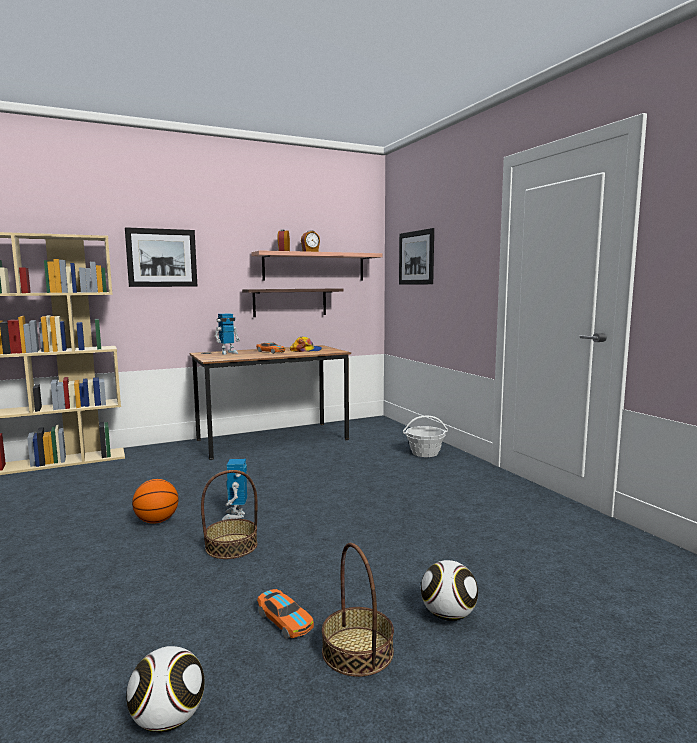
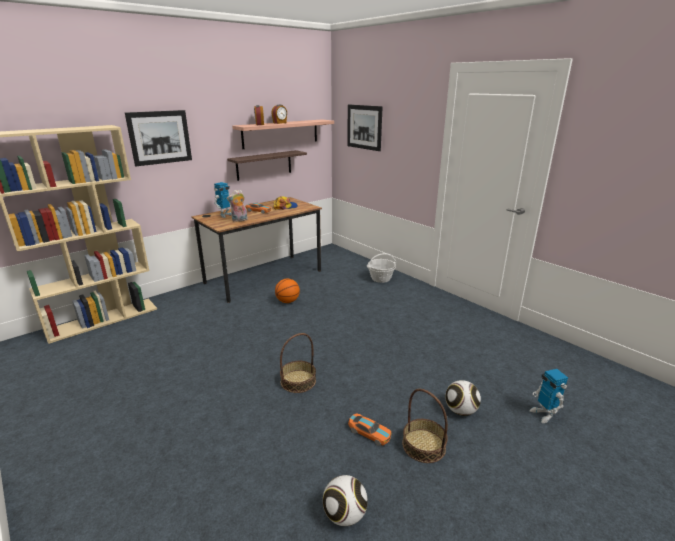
camera: 15 degrees left, 15 degrees up
basketball [132,479,178,524] -> basketball moved to [275,279,300,303]
toy robot [222,459,247,520] -> toy robot moved to [529,369,568,423]
none -> plush toy [227,189,248,222]

